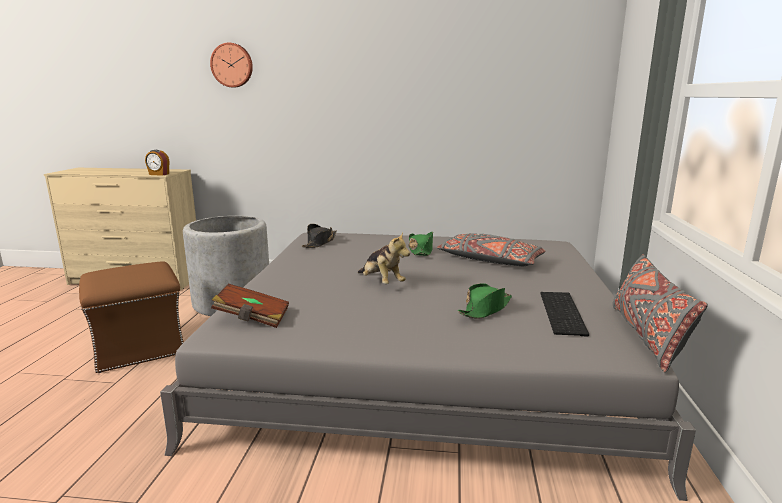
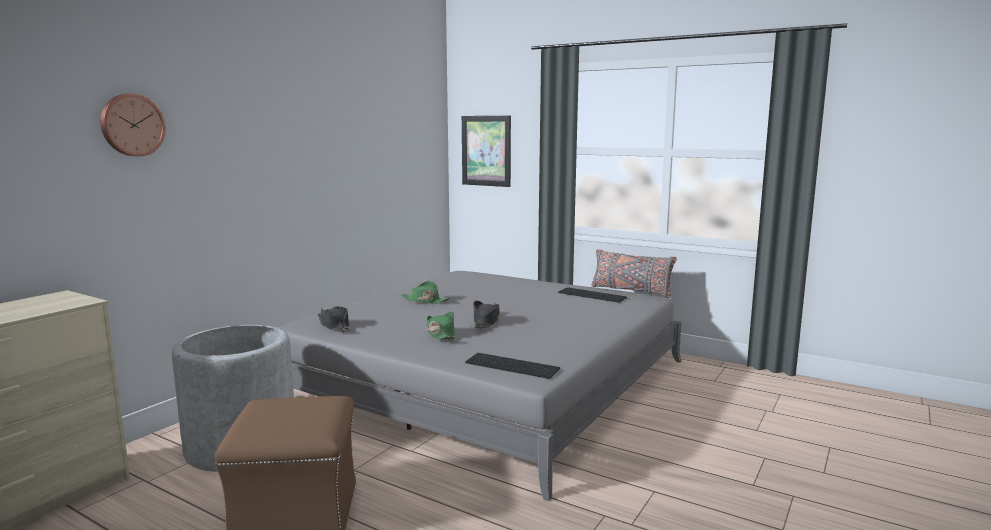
camera: 65 degrees left, 5 degrees down
alarm clock [145,150,169,176] -> none
brown book [211,283,289,328] -> keyboard [465,353,560,379]
plush toy [358,233,410,284] -> black hat [473,301,500,328]
grey pillow [437,233,545,266] -> none
green hat [458,283,512,319] -> green hat moved to [427,311,455,340]
none -> picture [462,116,511,187]

